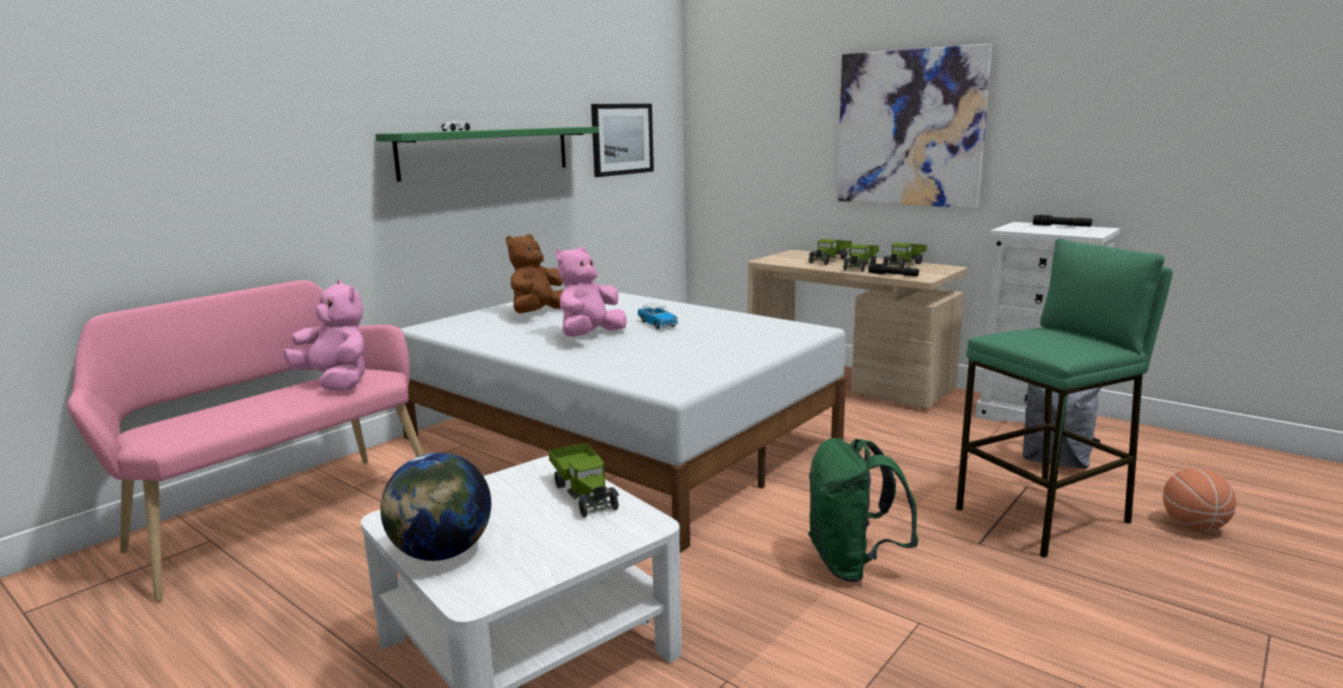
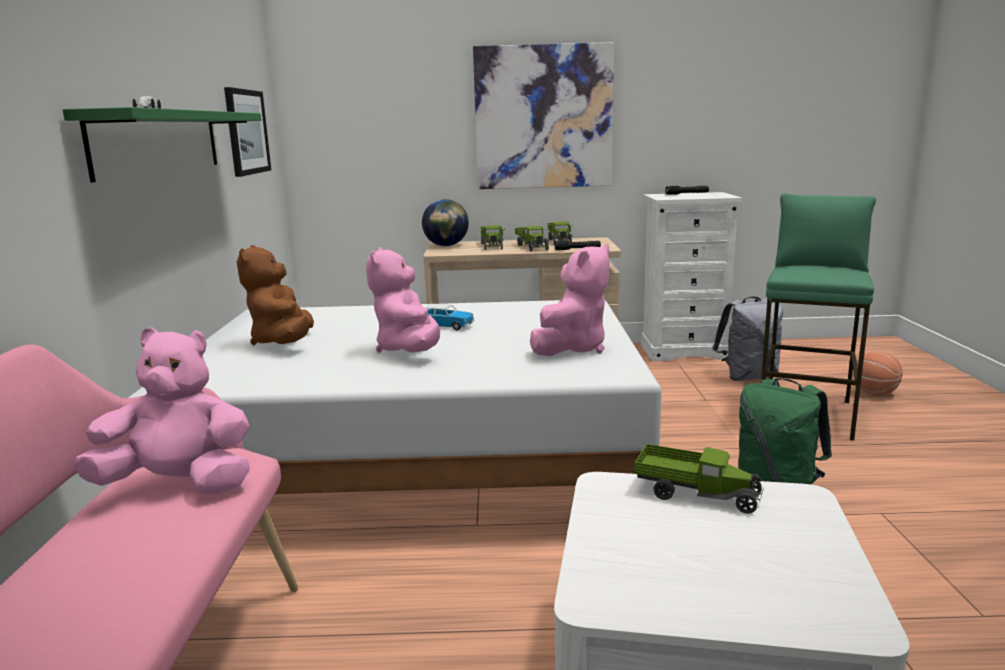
camera: 40 degrees left, 0 degrees up
globe [380,453,491,561] -> globe moved to [422,199,469,246]
none -> pink plush toy [530,244,610,356]

